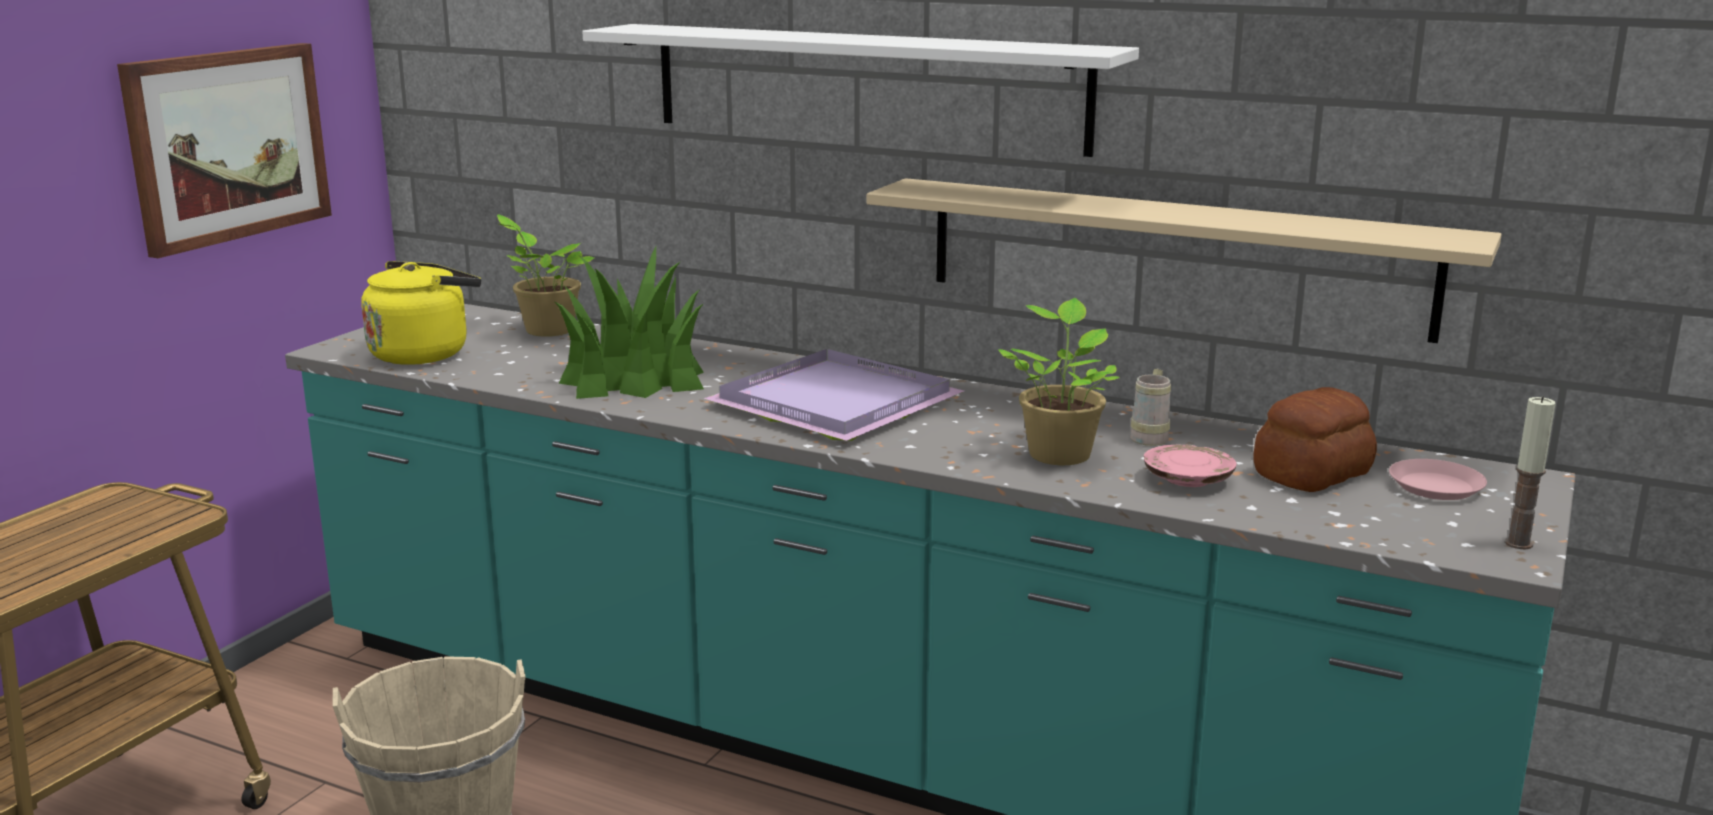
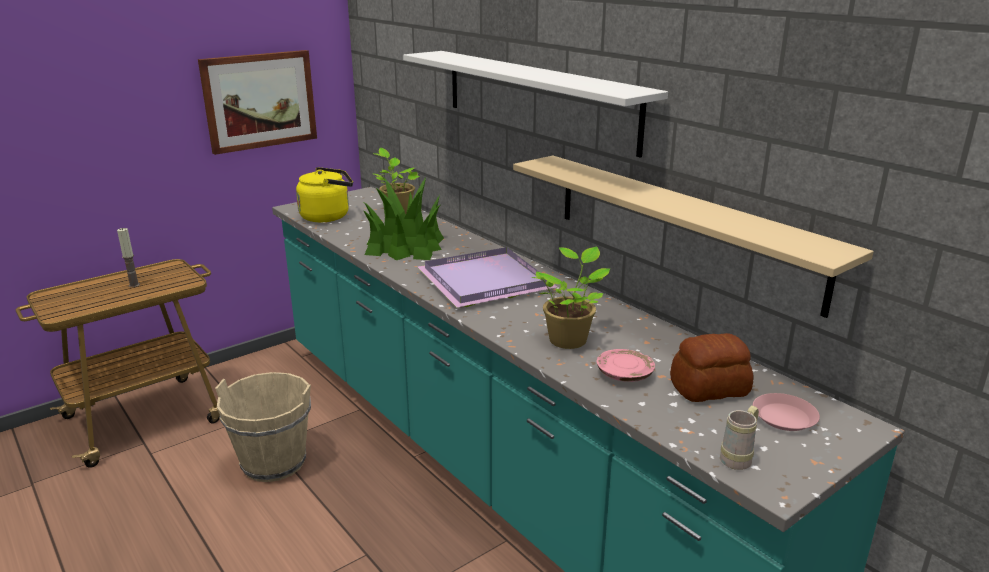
camera: 25 degrees right, 5 degrees up
beige mug [1130,369,1171,446] -> beige mug moved to [720,406,759,470]
candle [1504,396,1556,549] -> candle moved to [117,228,140,287]

